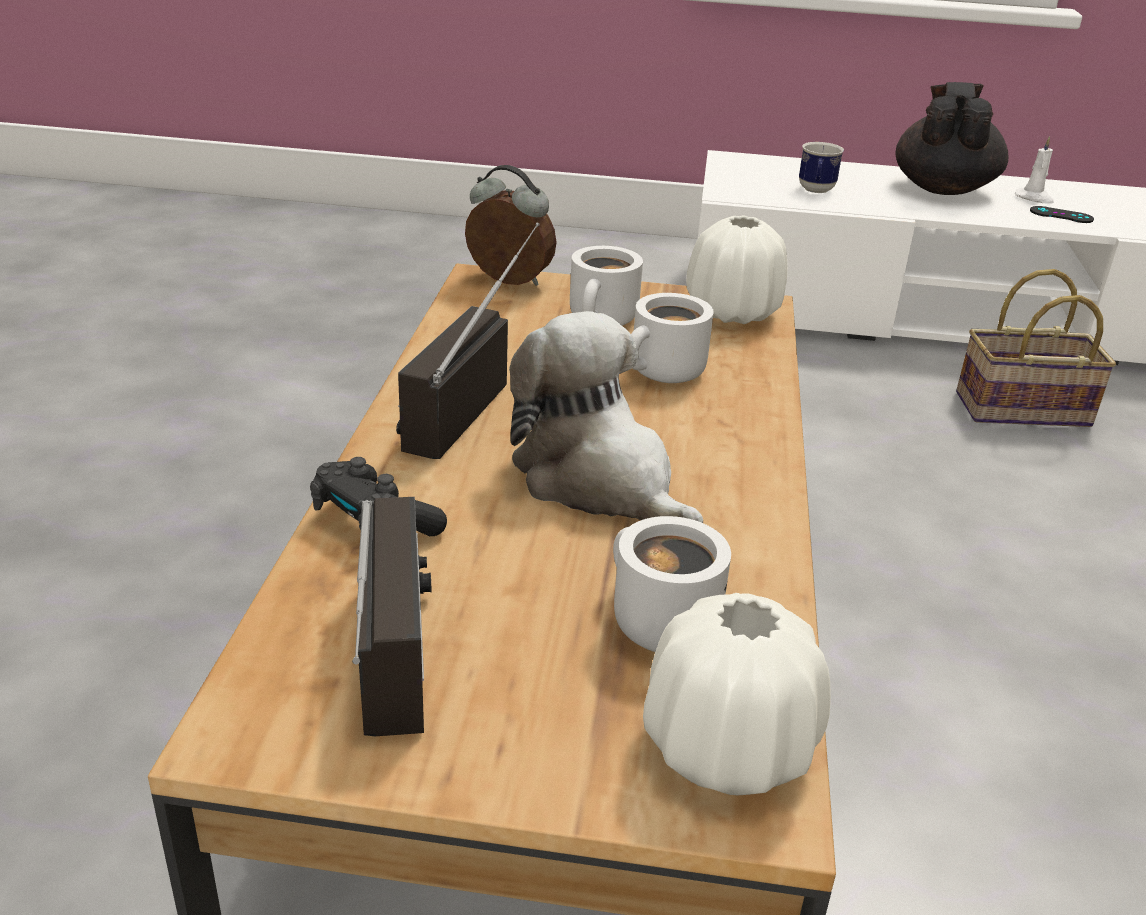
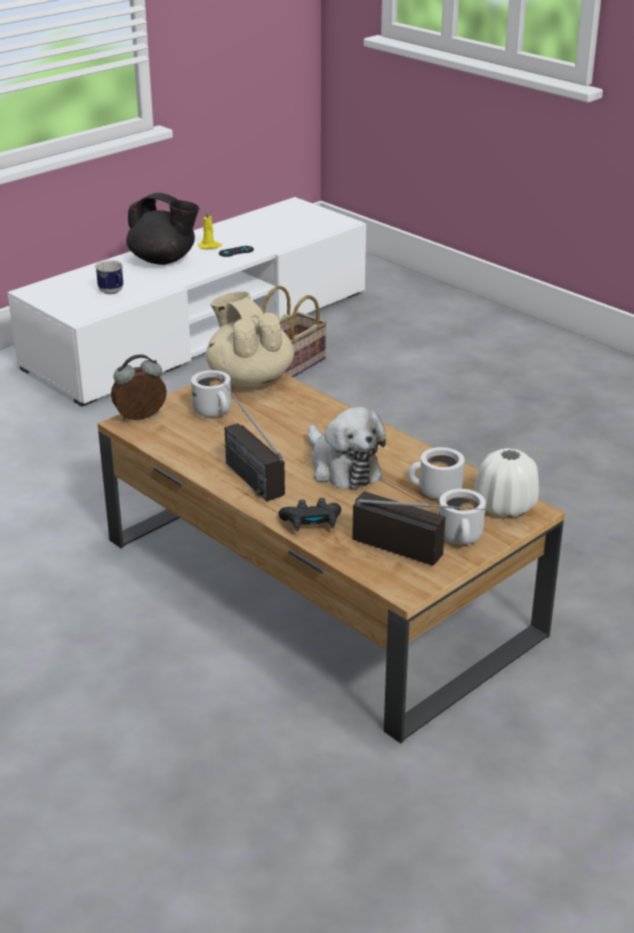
camera: 50 degrees left, 0 degrees up
plush toy [509,311,703,523] -> plush toy turned 120 degrees counterclockwise [308,407,386,490]
white mug [631,293,714,383] -> white mug moved to [439,489,486,544]
white vase [686,215,787,324] -> beige teapot [206,291,294,387]
black teapot [895,82,1009,195] -> black teapot turned 150 degrees clockwise [126,193,199,265]
white candle [1015,136,1054,204] -> yellow candle [198,210,222,249]

